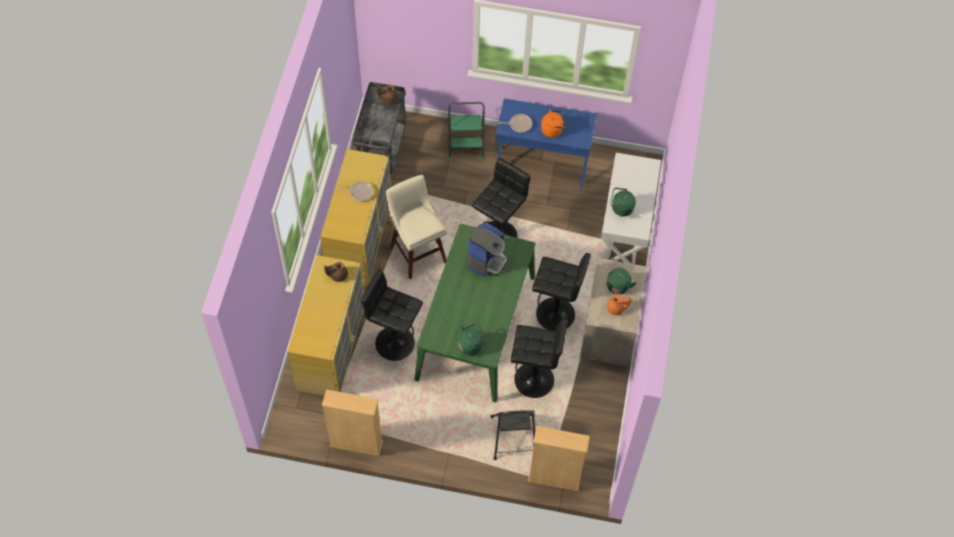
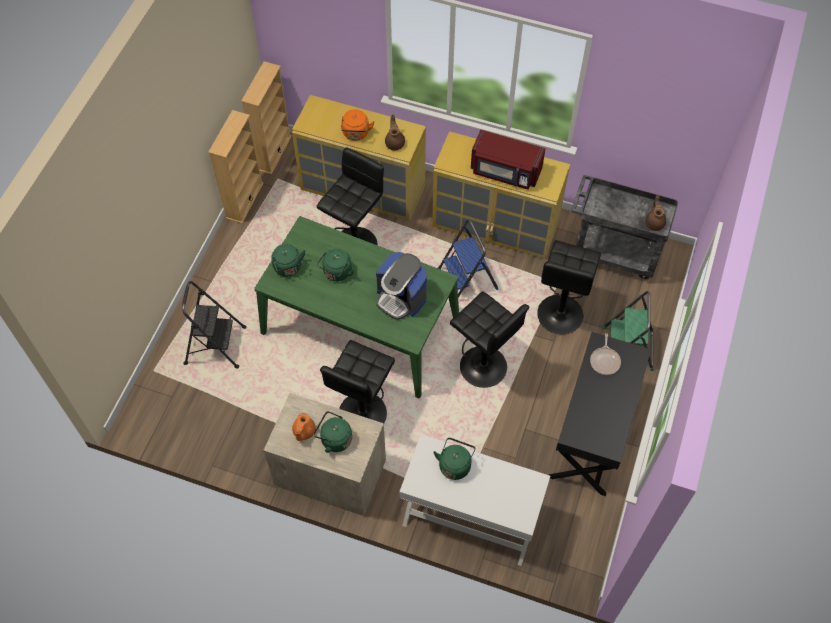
camera: 100 degrees right, 0 degrees up
frying pan [338,181,373,201] -> red microwave [471,130,546,190]
beige stool [386,175,447,279] -> blue step ladder [438,219,498,298]
blue console table [495,98,597,189] -> black console table [549,332,651,496]
black stool [511,318,567,398] -> black stool moved to [537,240,601,334]
beige bookcase [528,426,590,491] -> beige bookcase moved to [241,61,292,175]
orange kettle [541,109,566,138] -> orange kettle moved to [341,109,375,141]
none -> green kettle [317,249,355,281]

